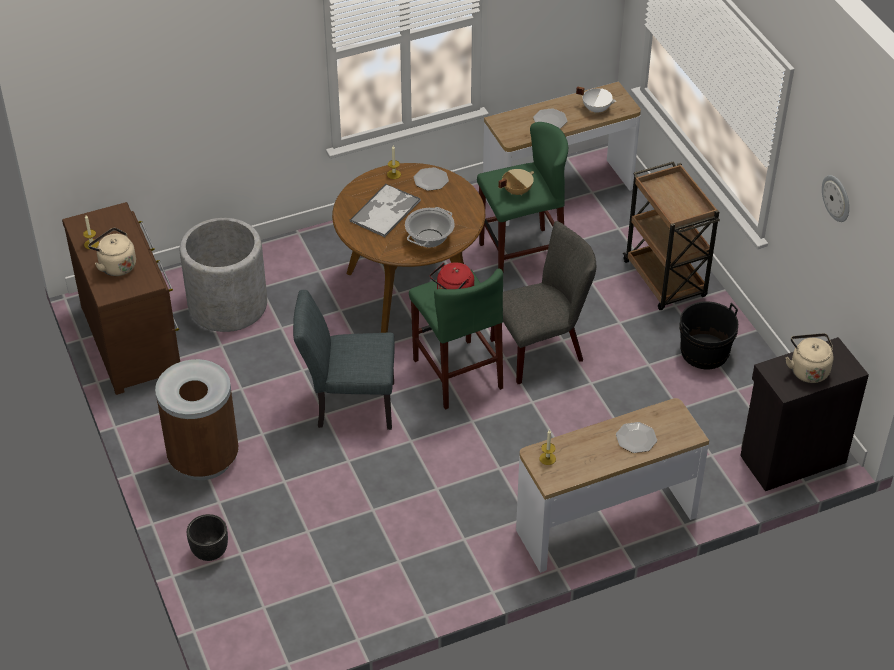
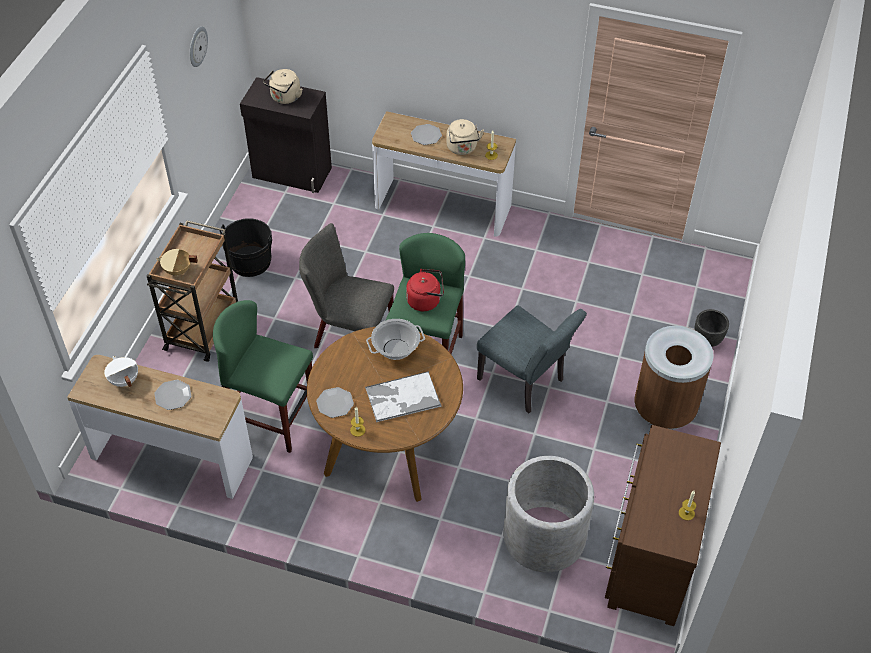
camera: 140 degrees left, 5 degrees up
beige kettle [88,228,136,276] -> beige kettle moved to [446,119,484,155]
beige cooking pot [498,169,534,196] -> beige cooking pot moved to [156,249,198,276]

